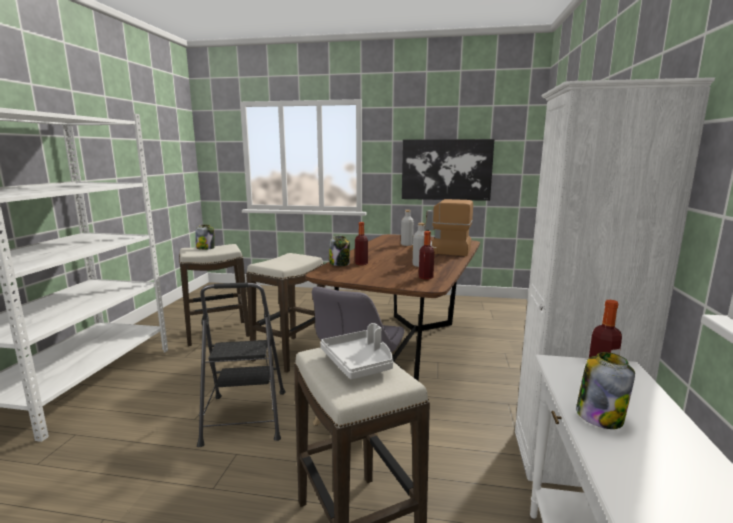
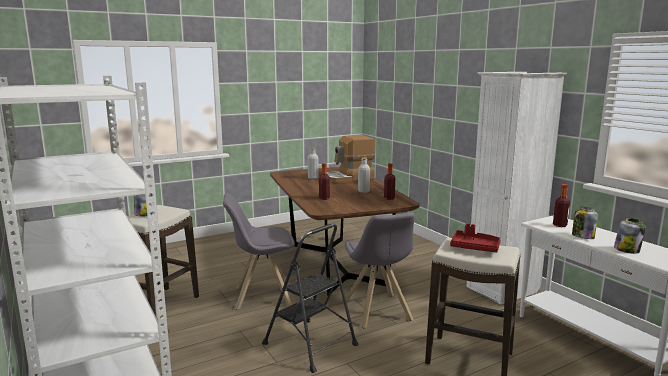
camera: 40 degrees left, 0 degrees up
stool [246,253,325,373] -> grey chair [223,193,295,310]
grey tray [320,323,393,379] -> red tray [450,224,500,253]
jar [329,236,350,266] -> jar moved to [614,218,646,254]
picture [402,139,494,201] -> none

